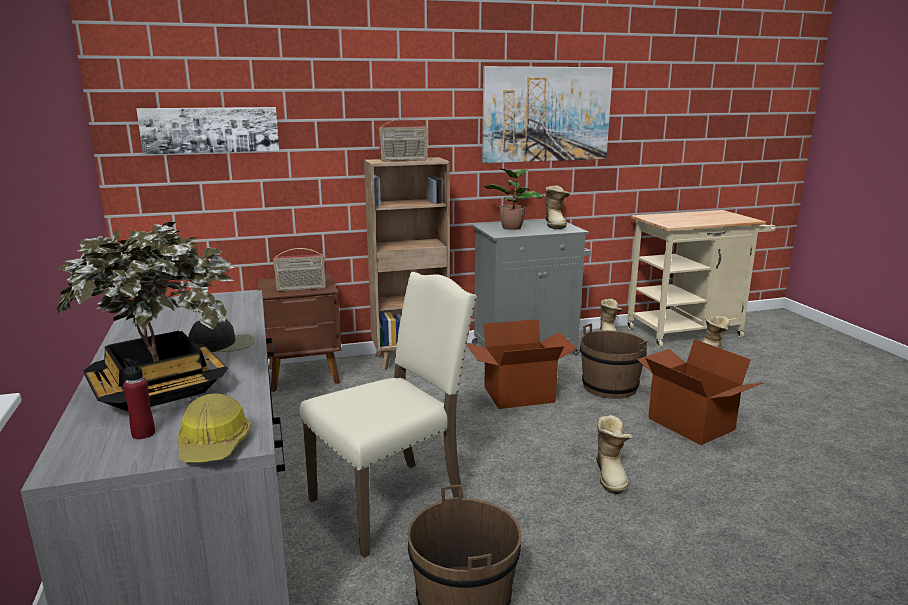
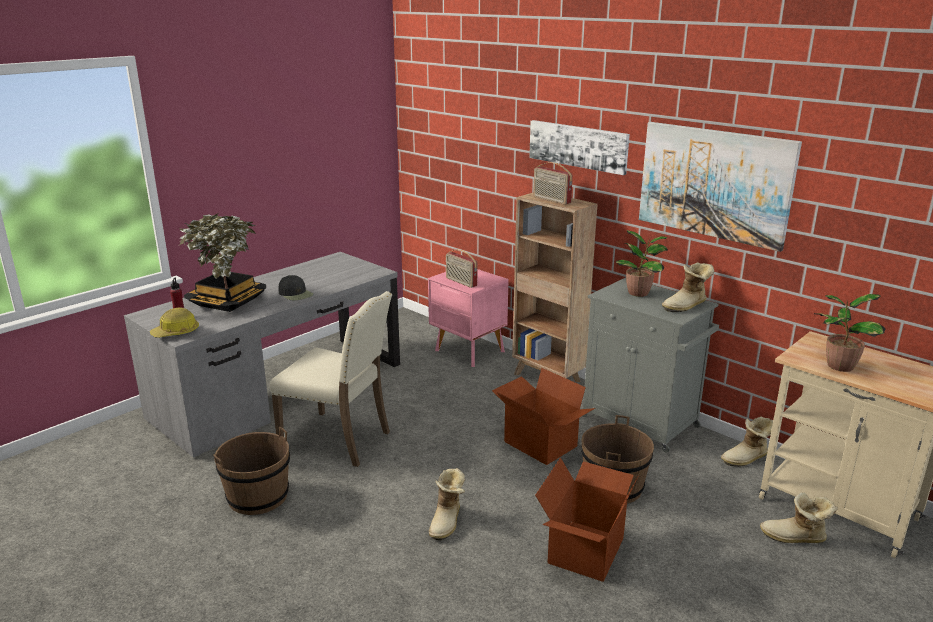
camera: 60 degrees right, 5 degrees up
picture [136,107,279,155] -> picture moved to [529,120,630,175]
brown nightstand [257,274,342,392] -> pink nightstand [428,269,509,367]
boot [596,415,633,494] -> boot turned 45 degrees counterclockwise [429,468,465,541]
none -> potted plant [814,294,886,372]

